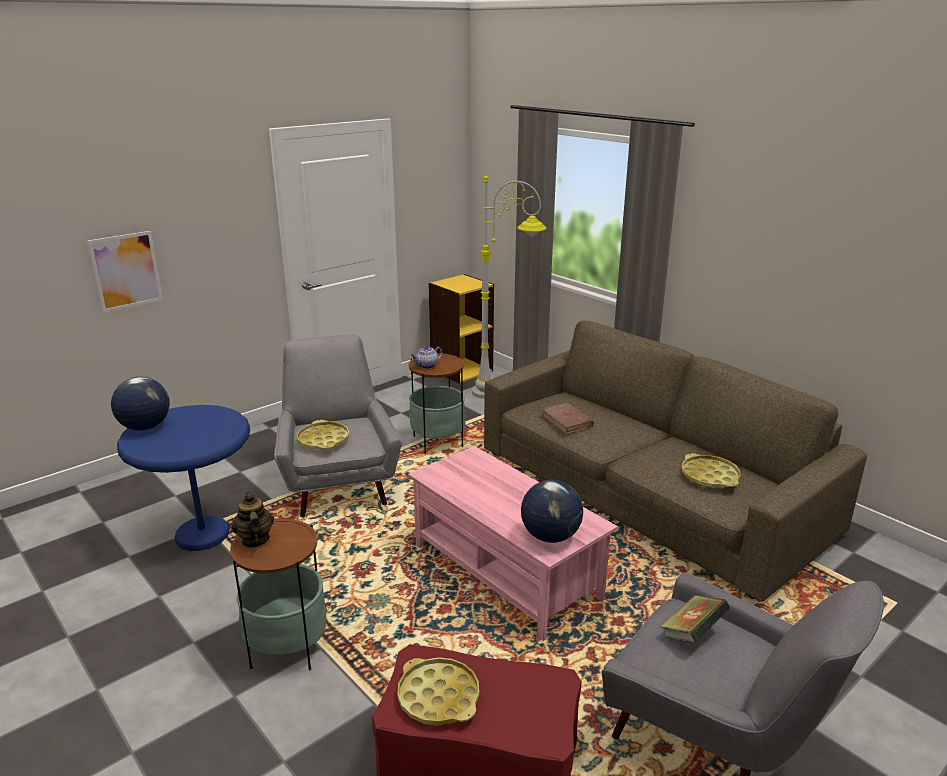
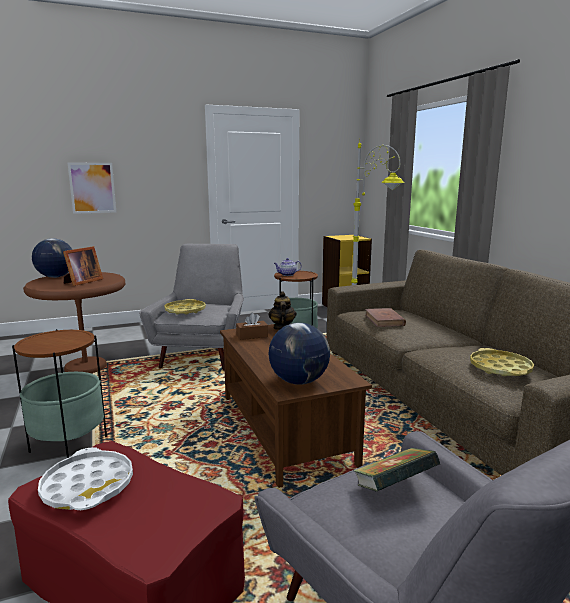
camera: 20 degrees right, 10 degrees down
blue side table [117,405,250,551] -> brown side table [23,272,126,374]
teapot [232,492,274,548] -> teapot moved to [268,291,297,330]
yellow tray [397,657,479,725] -> white tray [38,447,133,510]
pink coffee table [408,446,618,641] -> brown coffee table [220,324,372,488]
none -> picture frame [63,246,103,286]
none -> brown tissue box [236,313,268,340]

